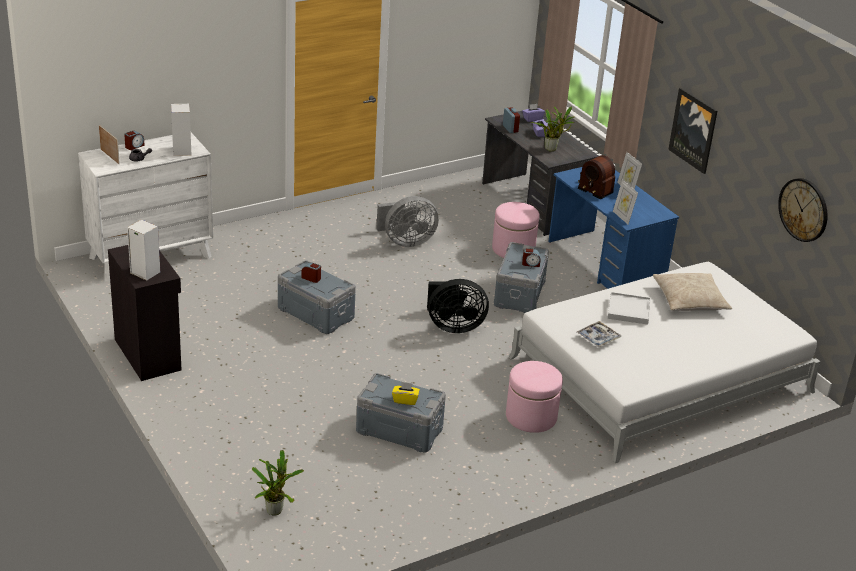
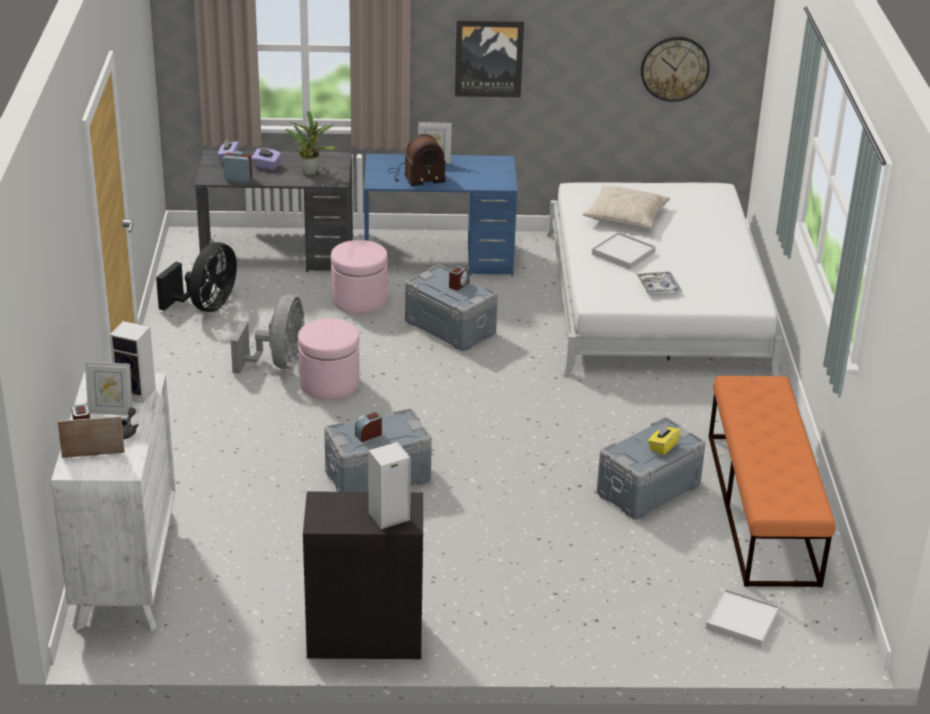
camera: 60 degrees left, 0 degrees up
potted plant [252,450,304,516] -> white tray [706,589,779,647]
black fan [427,279,489,333] -> black fan moved to [156,242,237,312]
pink ottoman [506,361,563,433] -> pink ottoman moved to [298,319,360,400]
picture frame [613,180,638,224] -> picture frame moved to [85,362,132,415]
none -> orange bench [709,376,836,587]

